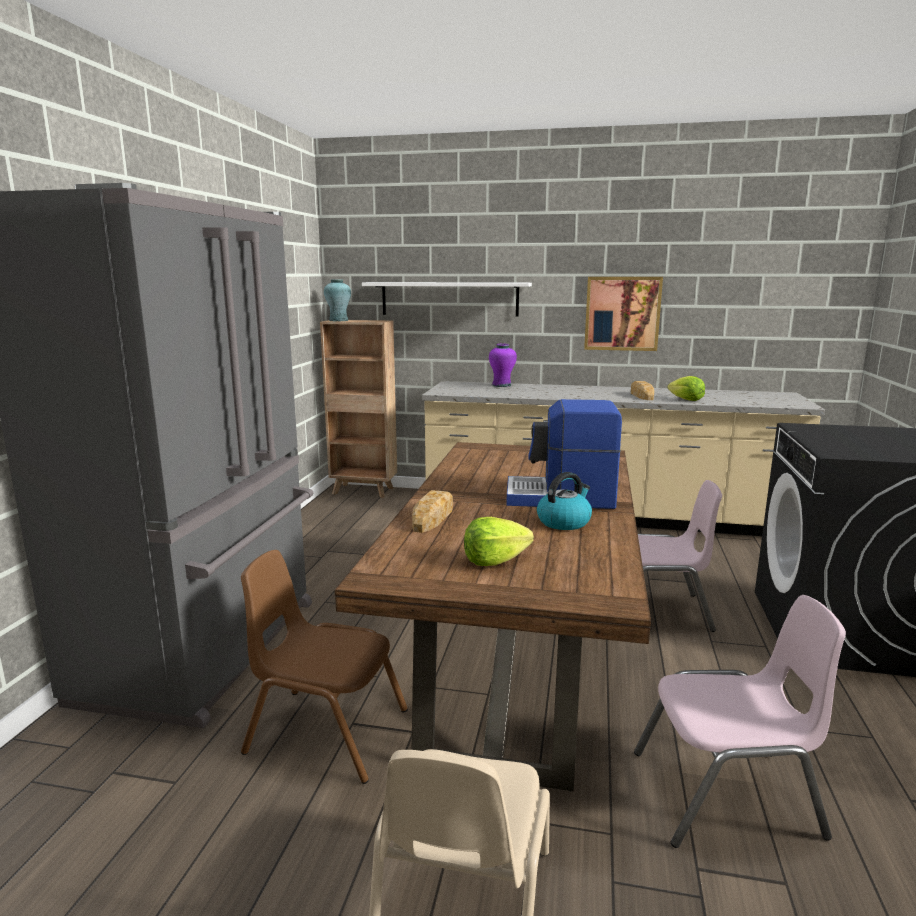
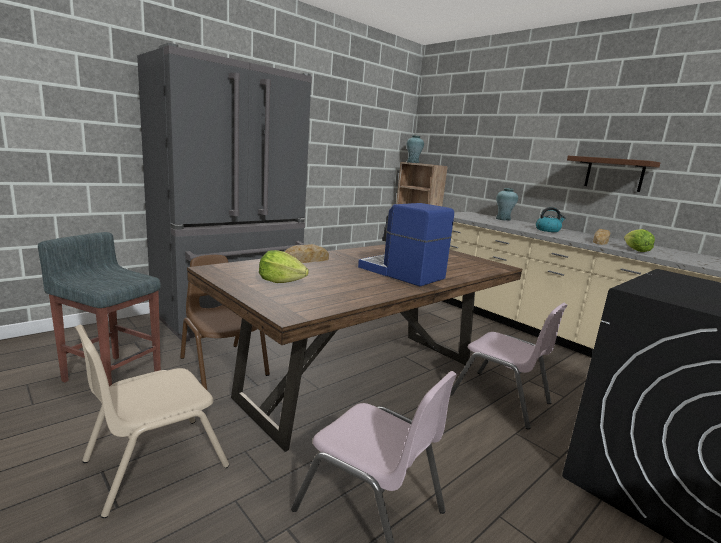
camera: 35 degrees right, 0 degrees up
white shelf [362,282,532,316] -> none
purple vase [489,344,517,387] -> turquoise vase [496,188,518,221]
kettle [537,472,592,530] -> kettle moved to [536,207,566,232]
picture [584,277,663,351] -> brown shelf [567,156,661,192]
none -> grey stool [38,232,161,386]

